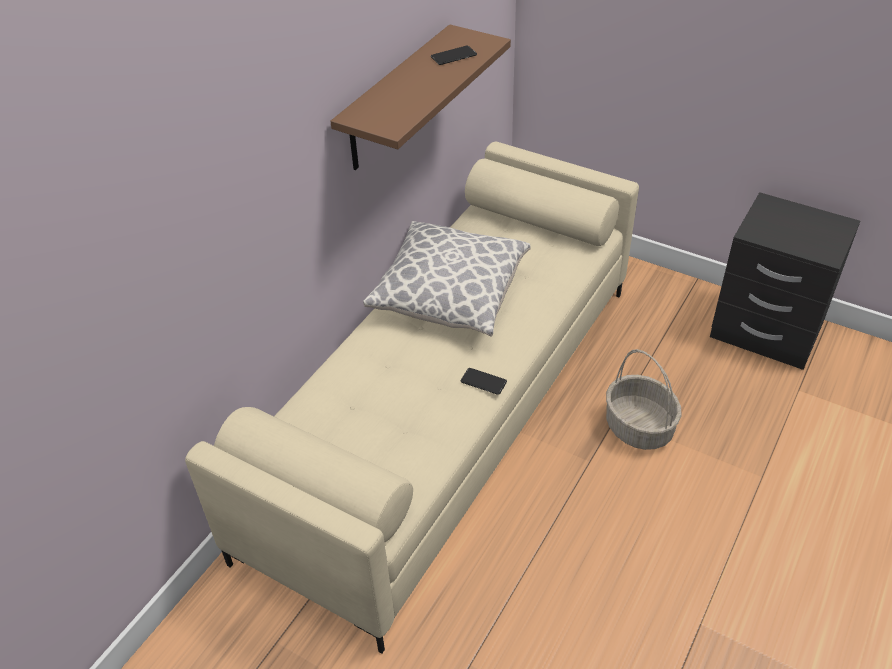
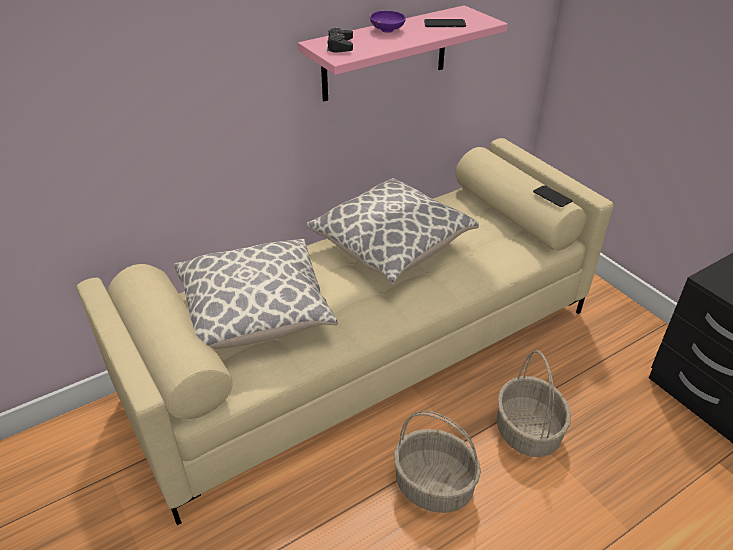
camera: 25 degrees right, 5 degrees down
brown shelf [330,24,511,170] -> pink shelf [298,5,508,101]
phone [461,368,507,395] -> phone moved to [533,186,572,207]
none -> pillow [174,239,338,349]
none -> black game controller [327,28,353,53]
none -> purple bowl [370,11,406,33]
none -> basket [394,410,481,513]

